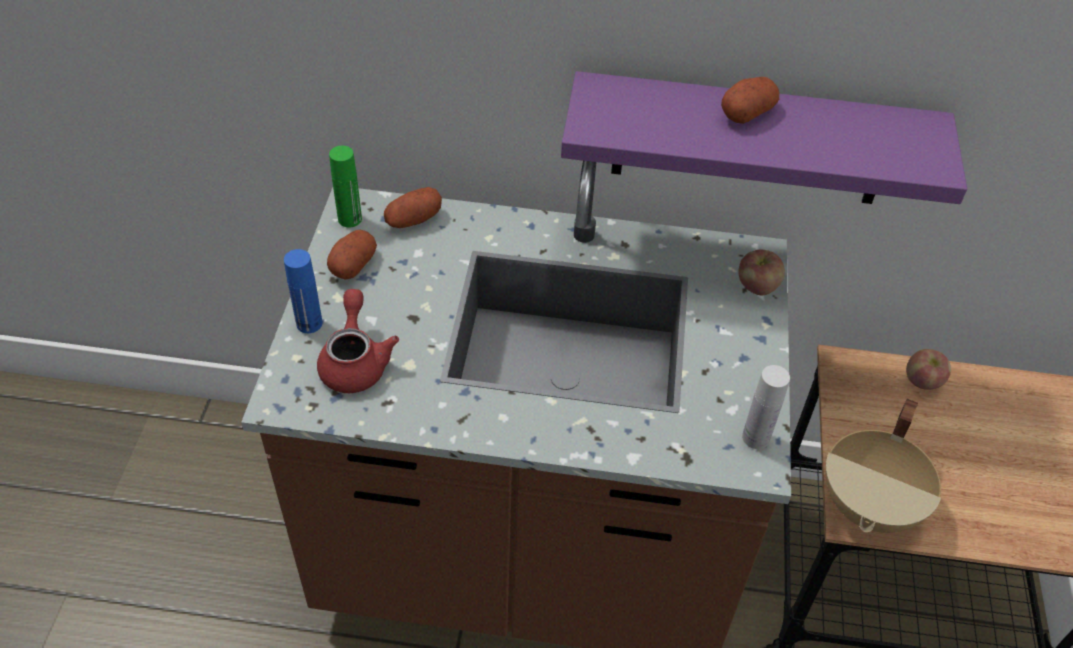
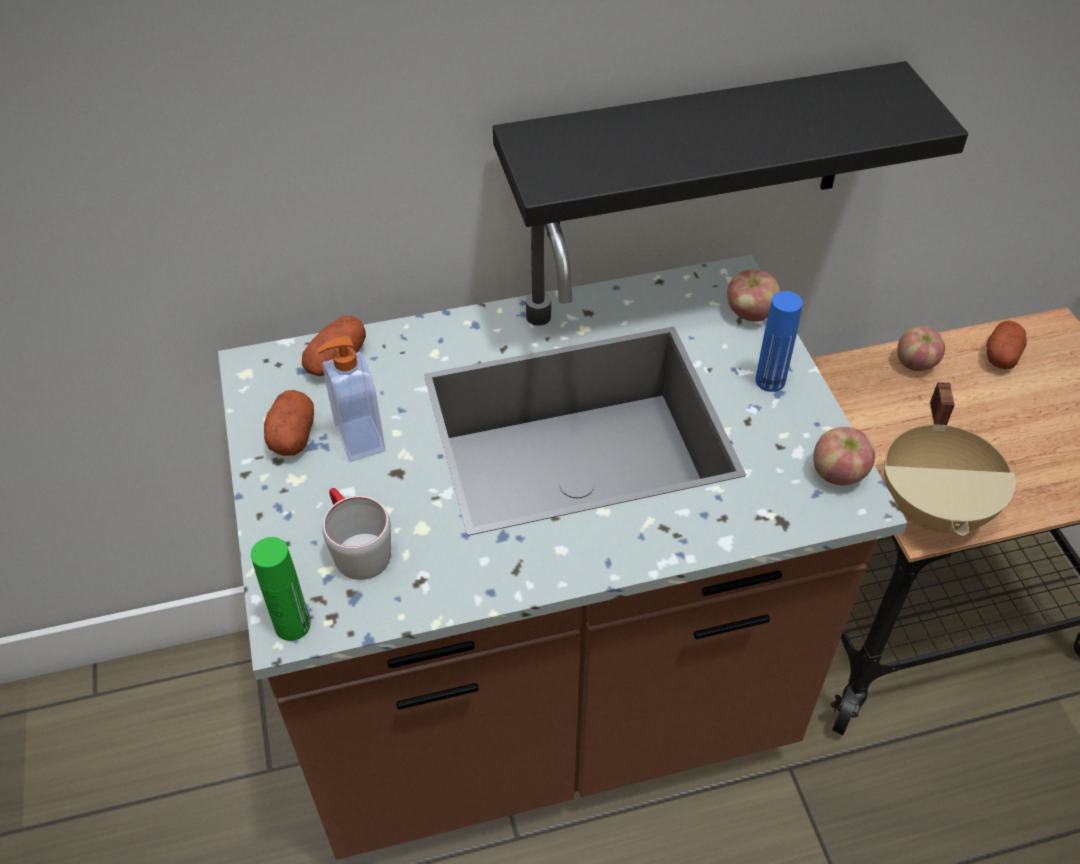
camera: 20 degrees left, 0 degrees up
blue bottle [284,249,323,333] -> blue bottle moved to [755,291,803,392]
red teapot [317,289,399,393] -> grey mug [322,488,391,580]
green bottle [329,146,362,227] -> green bottle moved to [251,537,310,641]
purple shelf [561,71,967,204] -> black shelf [493,61,968,237]
potato [721,77,779,124] -> potato moved to [987,320,1027,370]
white bottle [742,365,790,449] -> apple [813,427,875,485]
none -> soap dispenser [317,336,385,462]

